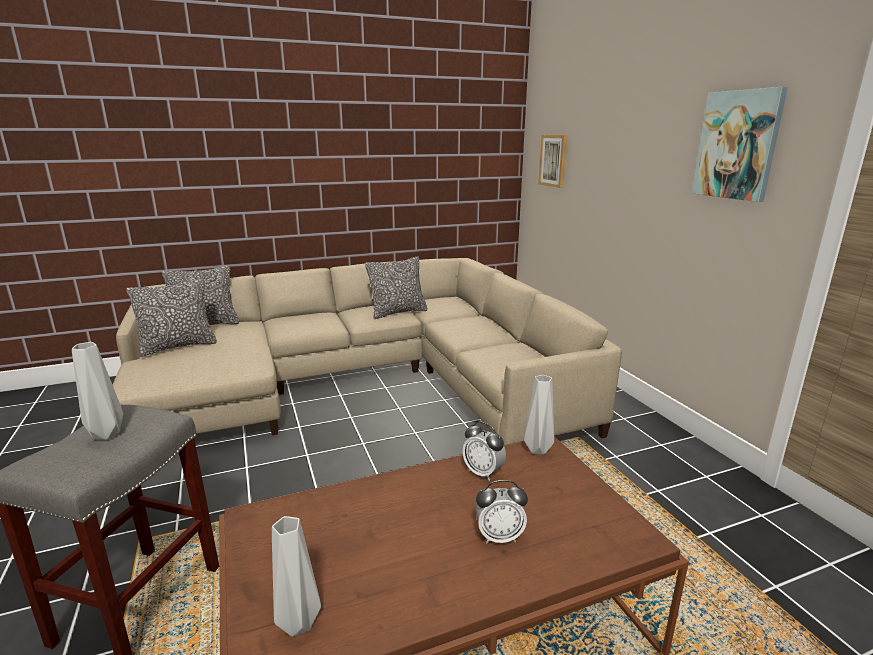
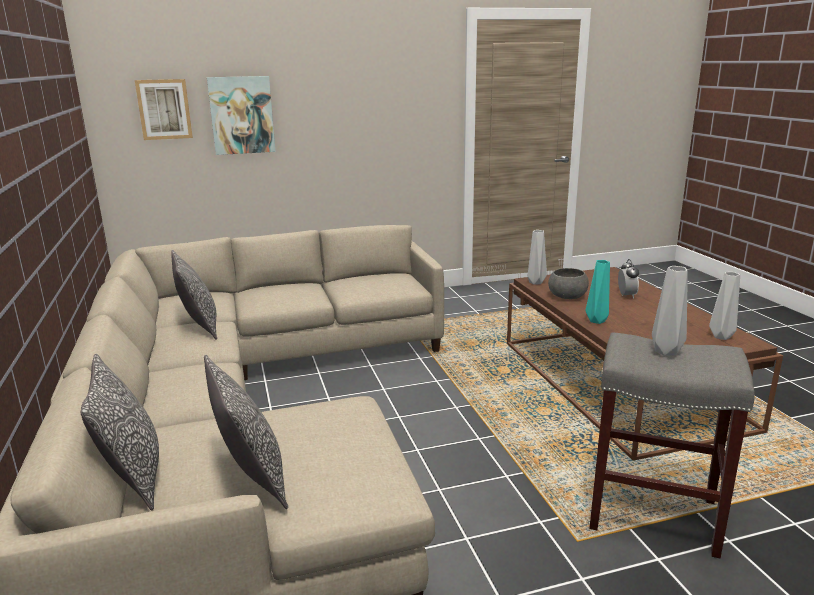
camera: 85 degrees left, 0 degrees up
alarm clock [462,421,506,481] -> grey bowl [548,268,589,299]
picture [692,87,788,202] -> picture moved to [207,76,276,155]
none -> turquoise vase [586,260,610,324]

